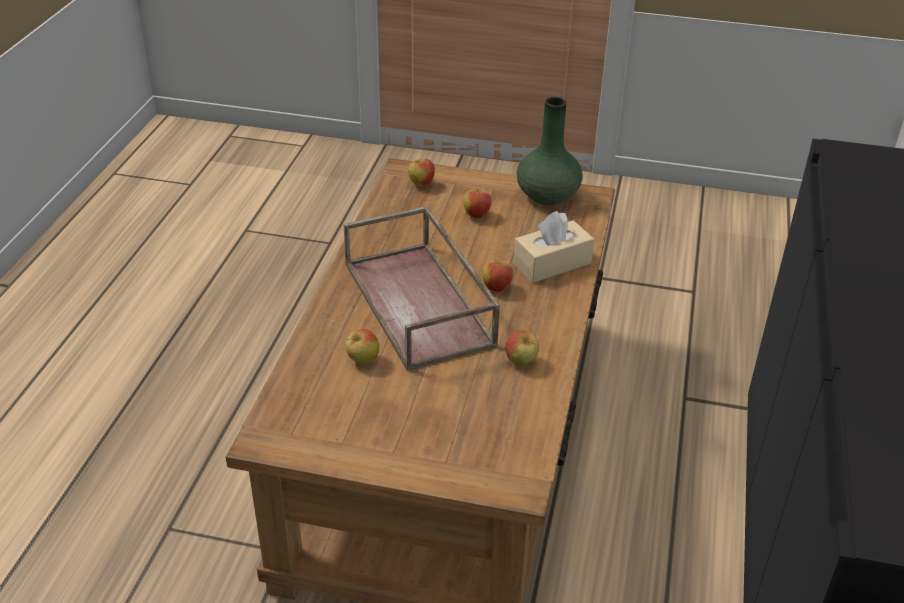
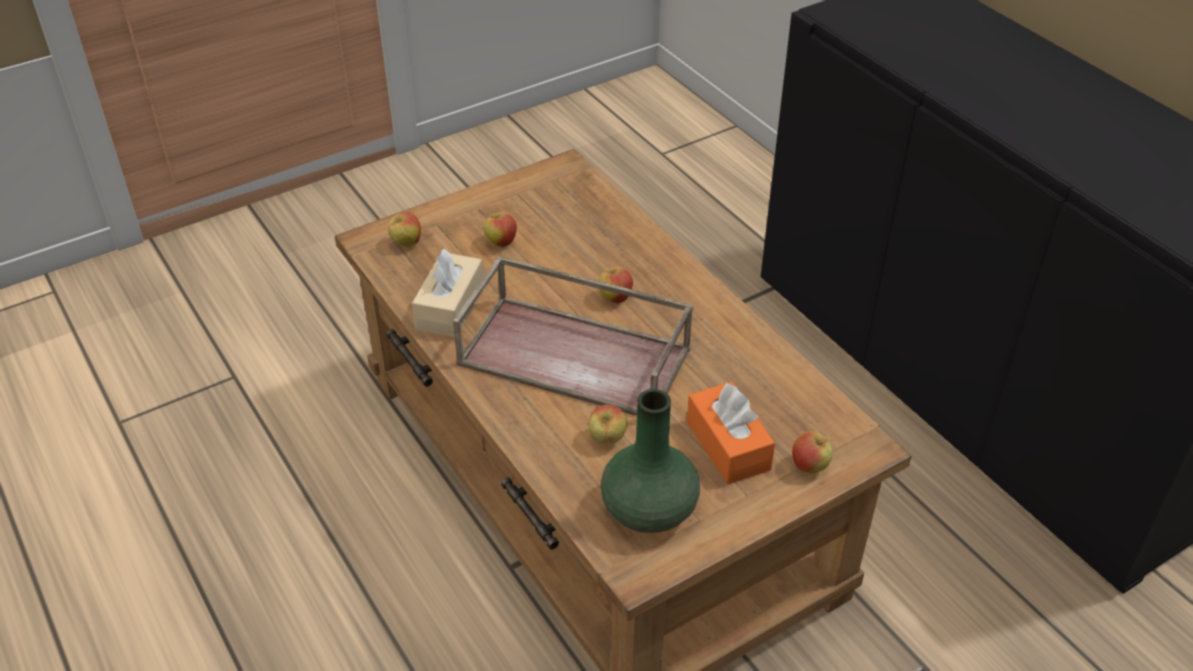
camera: 45 degrees left, 5 degrees up
apple [505,330,539,365] -> apple moved to [792,431,833,473]
beige tissue box [513,211,594,282] -> beige tissue box moved to [412,249,483,337]
green vase [517,97,583,205] -> green vase moved to [601,389,700,533]
none -> orange tissue box [687,382,775,484]

